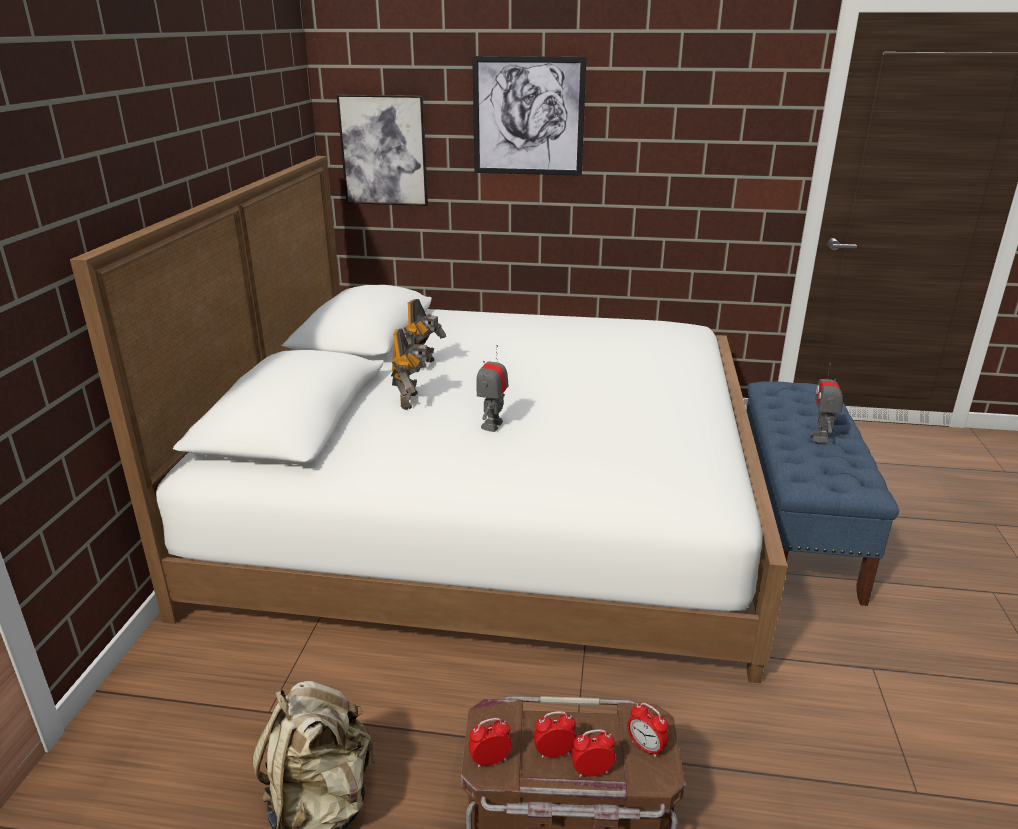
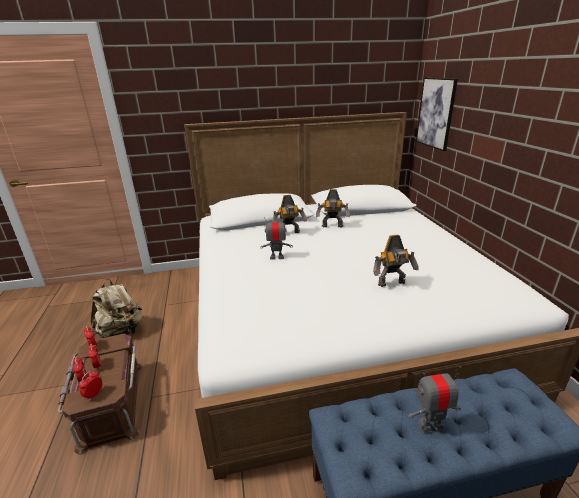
camera: 70 degrees right, 0 degrees up
picture [472,56,587,176] -> none
none -> toy robot [373,234,419,287]

